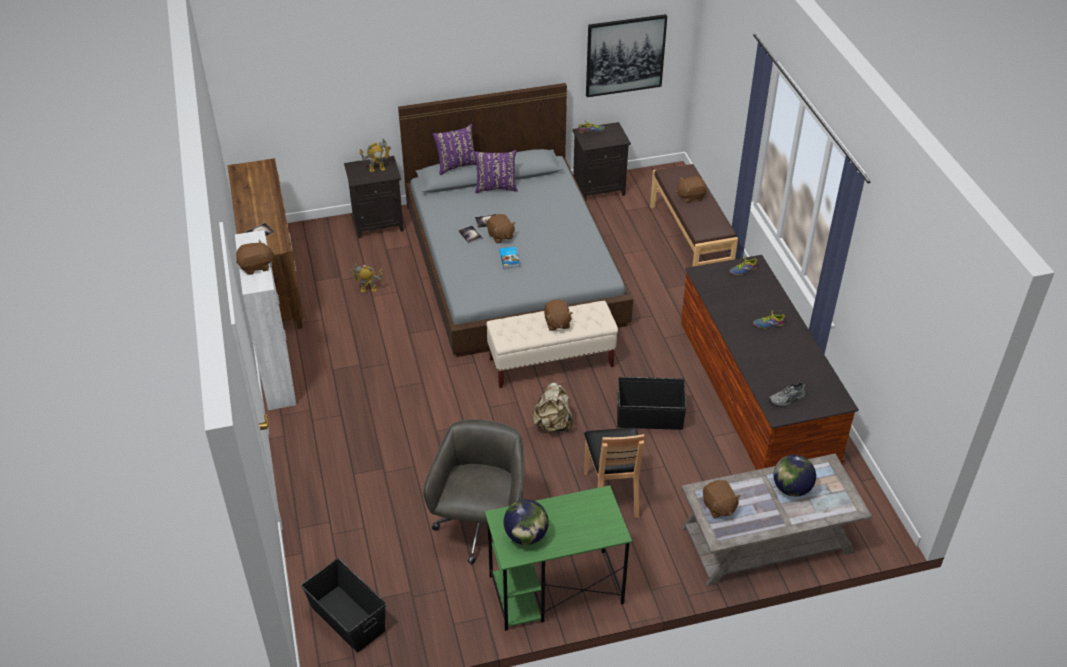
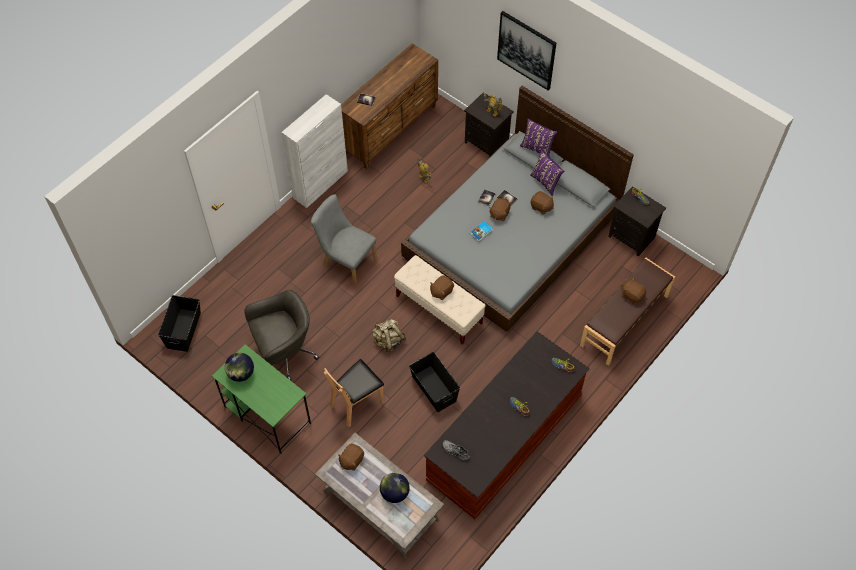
camera: 55 degrees right, 15 degrees up
brown plush toy [236,239,275,275] -> brown plush toy moved to [531,191,554,215]
picture [586,14,667,97] -> picture moved to [497,11,556,90]
none -> grey chair [311,194,377,285]

